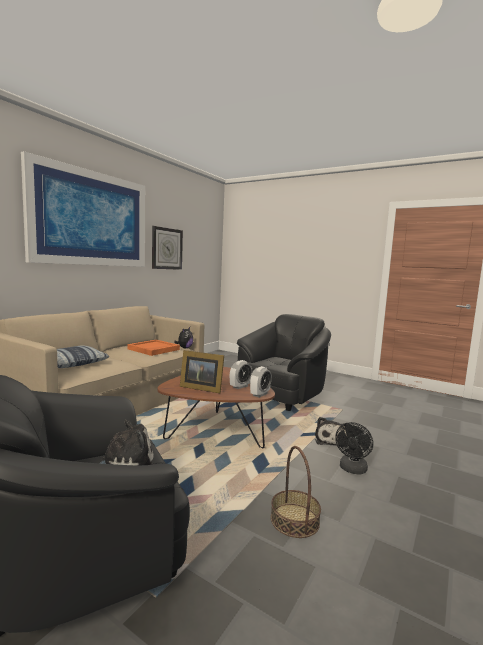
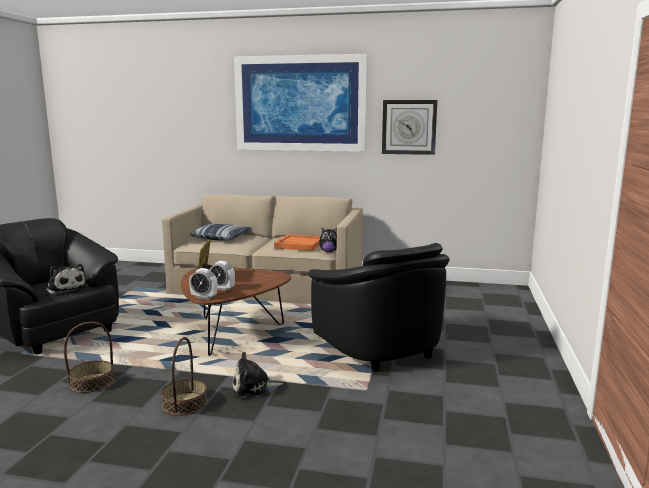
camera: 70 degrees right, 5 degrees up
black armchair [237,314,331,411] -> black armchair turned 45 degrees clockwise [308,243,450,372]
black fan [335,422,373,475] -> basket [161,337,208,416]

